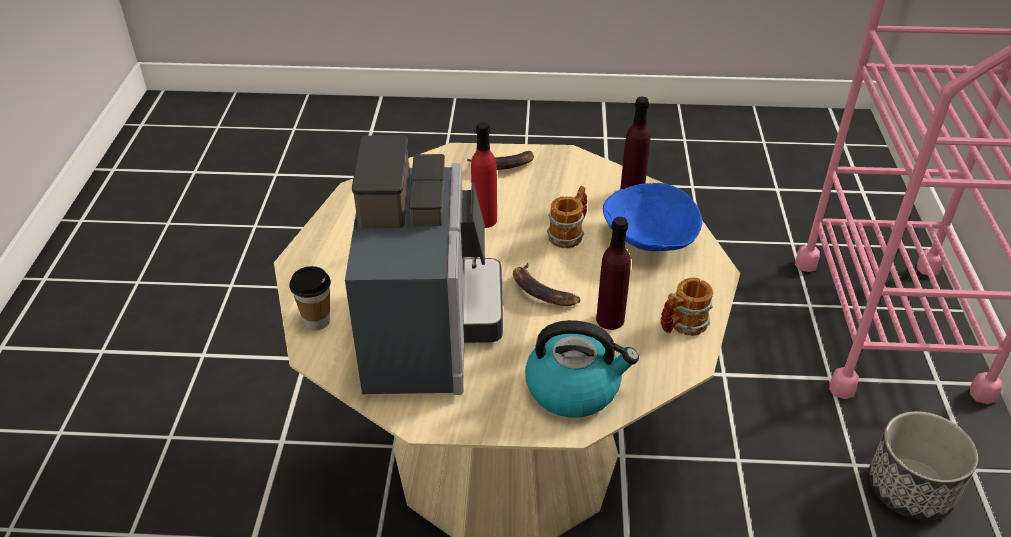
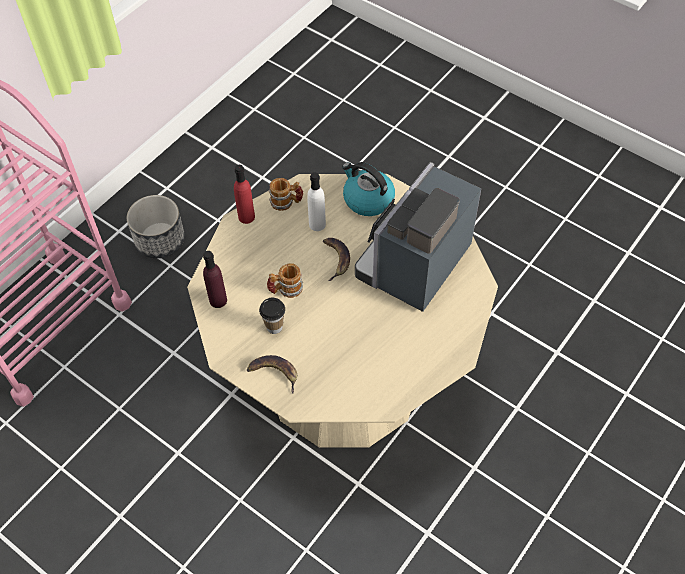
camera: 145 degrees left, 15 degrees up
cup [289,266,331,330] -> cup moved to [259,298,285,334]
red bottle [471,122,497,228] -> red bottle moved to [234,165,255,224]
purple bottle [596,217,631,330] -> white bottle [307,172,326,231]
blue bowl [603,183,702,251] -> none

